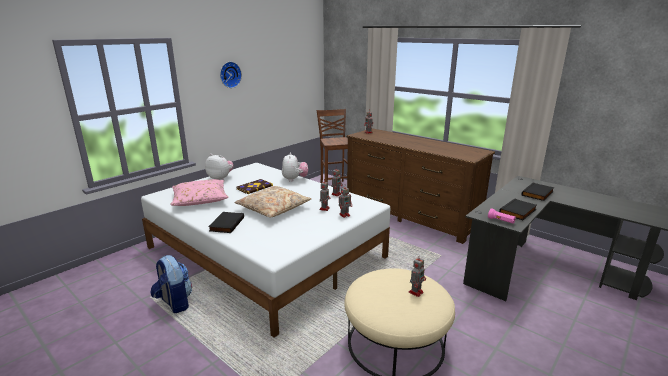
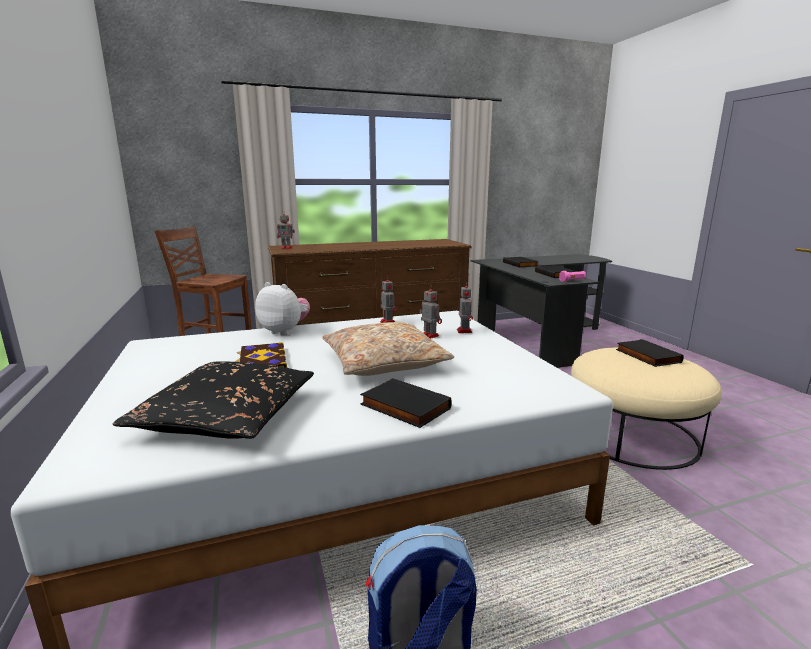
camera: 60 degrees left, 5 degrees down
pink pillow [170,179,229,206] -> black pillow [113,361,314,439]
plush toy [205,154,234,180] -> none
wall clock [220,62,242,88] -> none
toy robot [409,257,426,297] -> black book [616,339,684,367]

